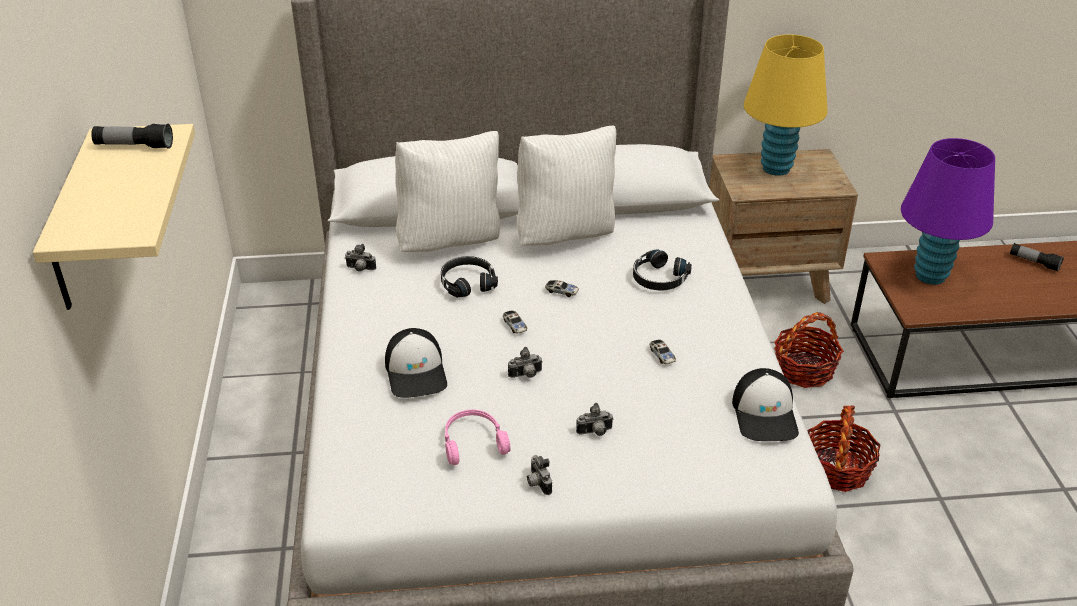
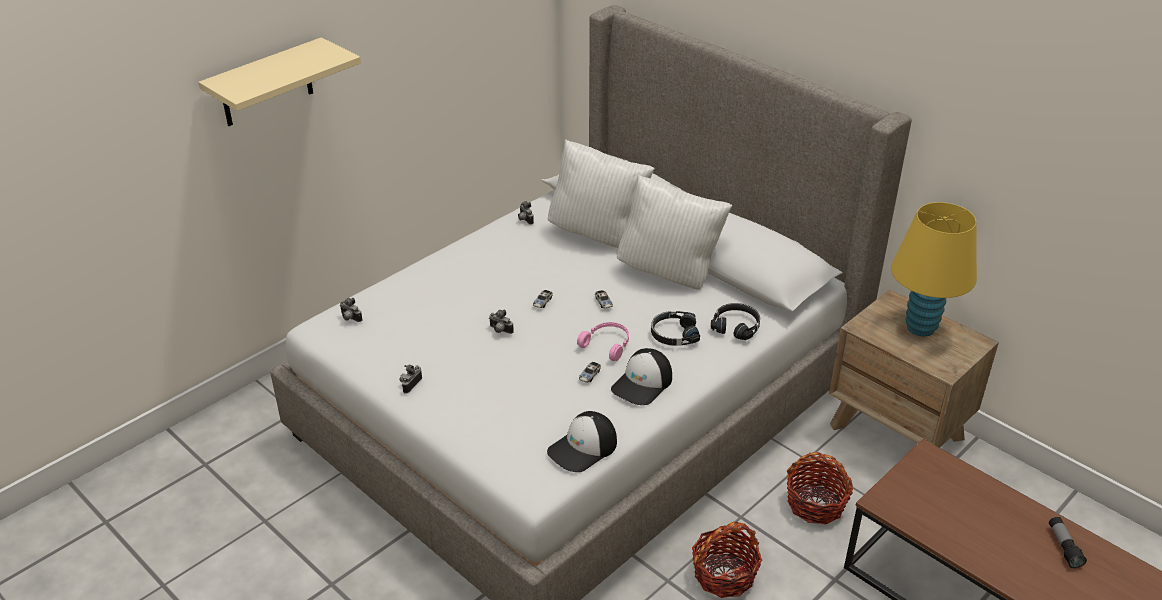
camera: 50 degrees right, 0 degrees up
flashlight [91,124,173,149] -> none
cap [385,328,447,398] -> cap moved to [611,348,672,405]
black headphones [441,256,498,298] -> black headphones moved to [711,303,760,340]
pink headphones [445,410,510,465] -> pink headphones moved to [577,322,629,361]
camera [576,403,614,436] -> camera moved to [340,298,362,322]
purple table lamp [901,138,995,285] -> none

